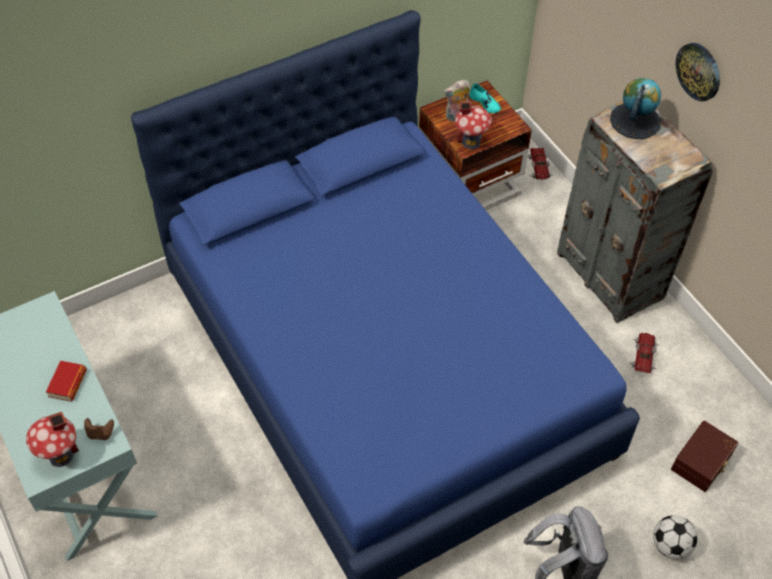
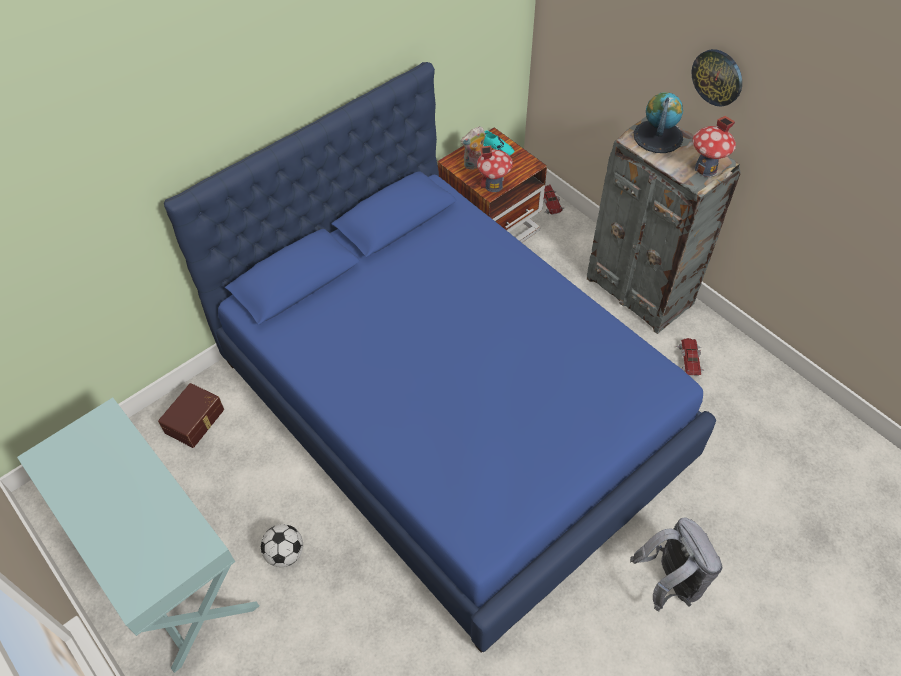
camera: 10 degrees left, 0 degrees up
toy house [26,412,79,467] -> toy house moved to [693,116,736,177]
book [46,361,87,402] -> none
brown game controller [84,418,114,440] -> none
football [653,515,697,559] -> football moved to [261,524,303,567]
brown storage box [671,420,738,492] -> brown storage box moved to [158,383,224,448]

